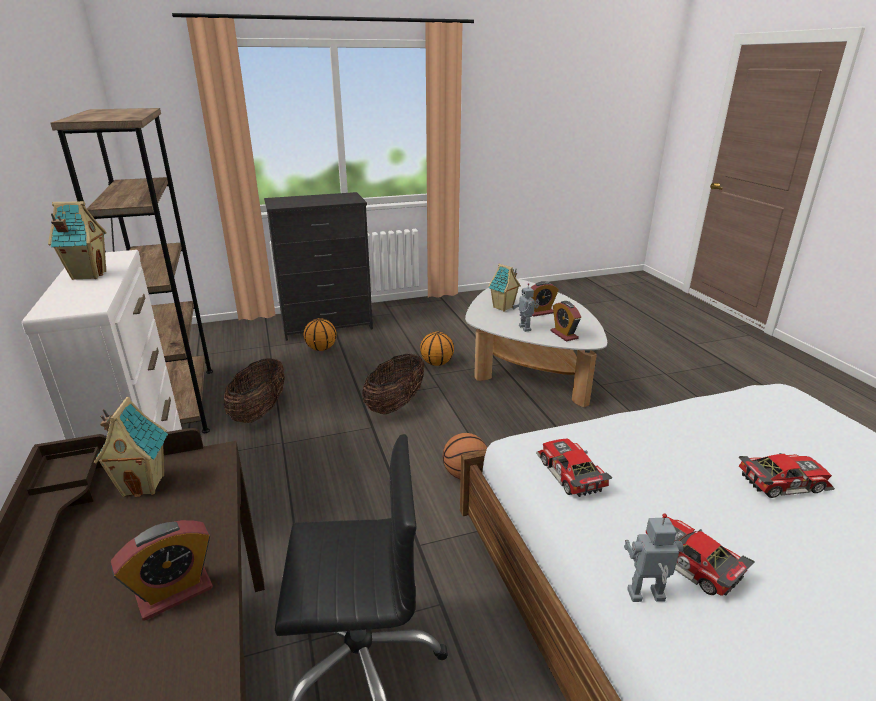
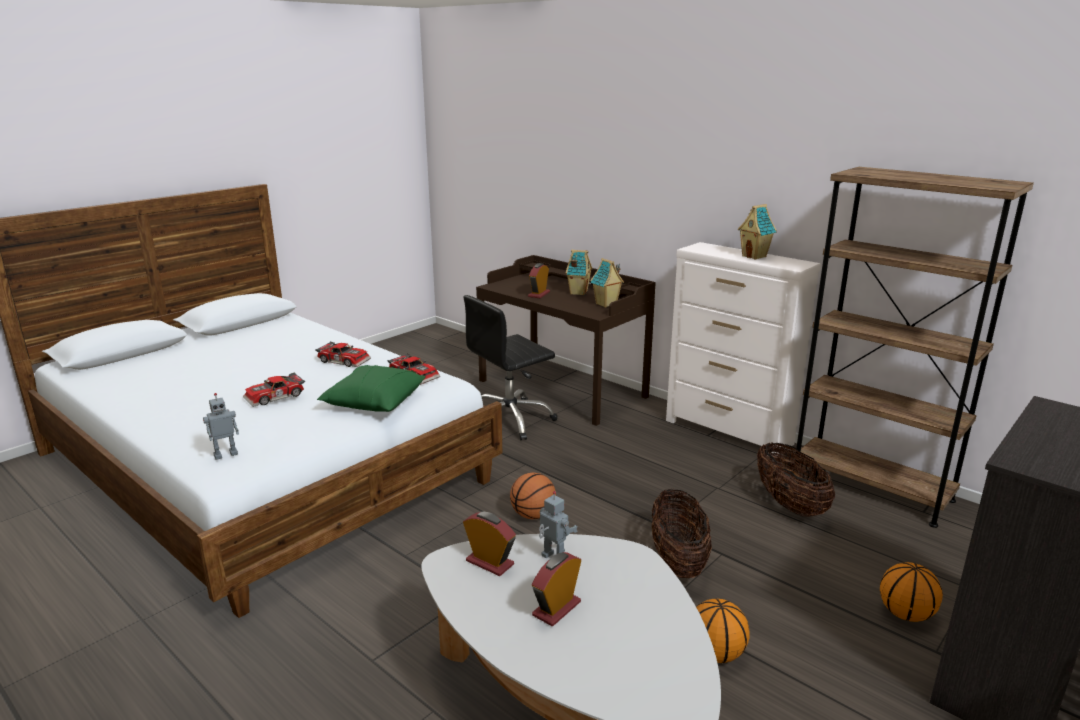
camera: 150 degrees right, 5 degrees down
toy house [488,264,521,312] -> toy house moved to [566,250,592,295]
toy robot [624,513,683,602] -> toy robot moved to [203,393,239,460]
none -> green pillow [317,365,426,412]

